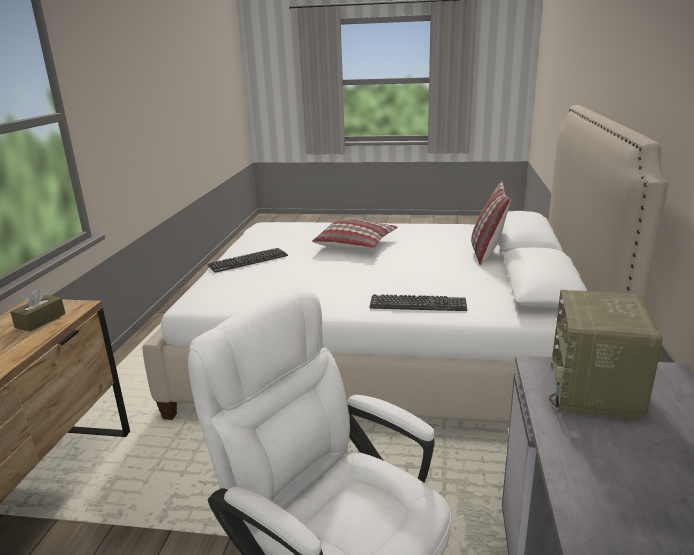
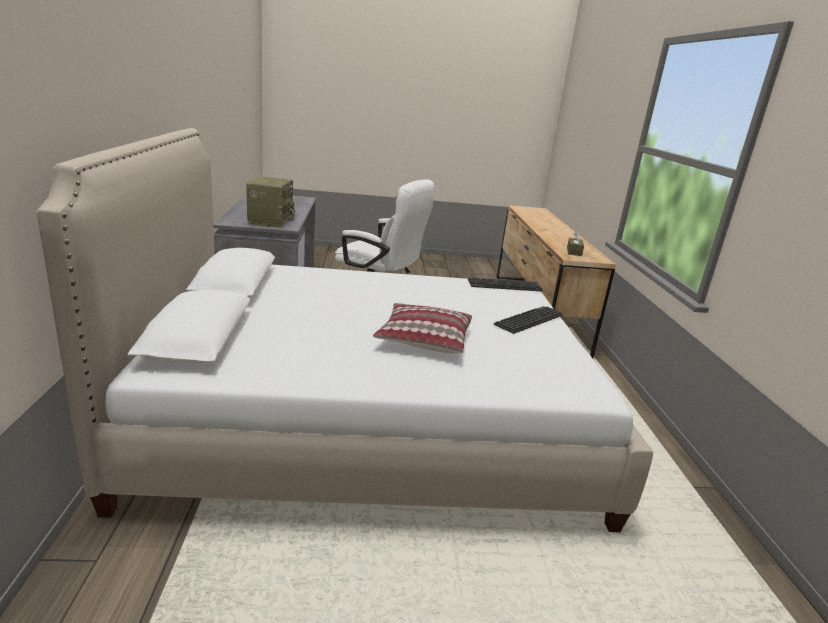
camera: 165 degrees right, 0 degrees up
keyboard [369,294,467,311] -> keyboard moved to [468,278,543,292]
pillow [471,181,511,265] -> none

